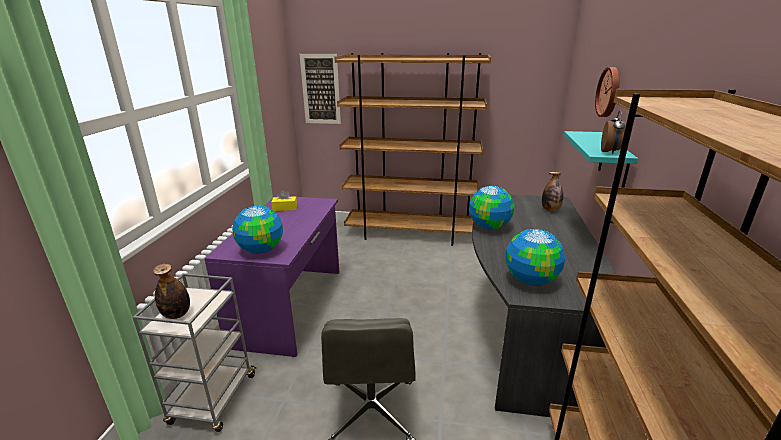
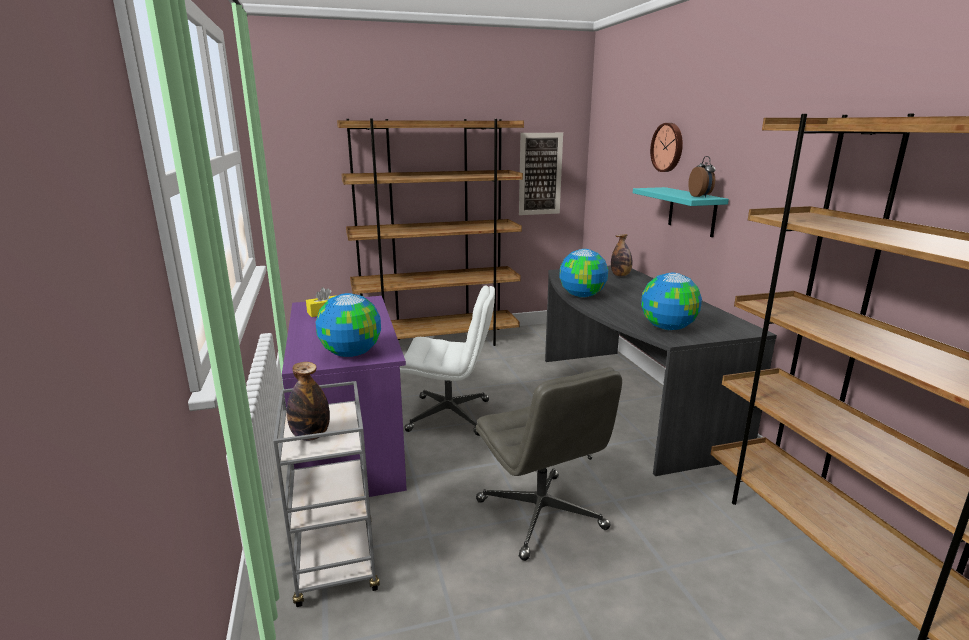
camera: 25 degrees left, 5 degrees down
picture [300,54,341,124] -> picture moved to [519,133,563,215]
none -> white office chair [400,286,495,436]

